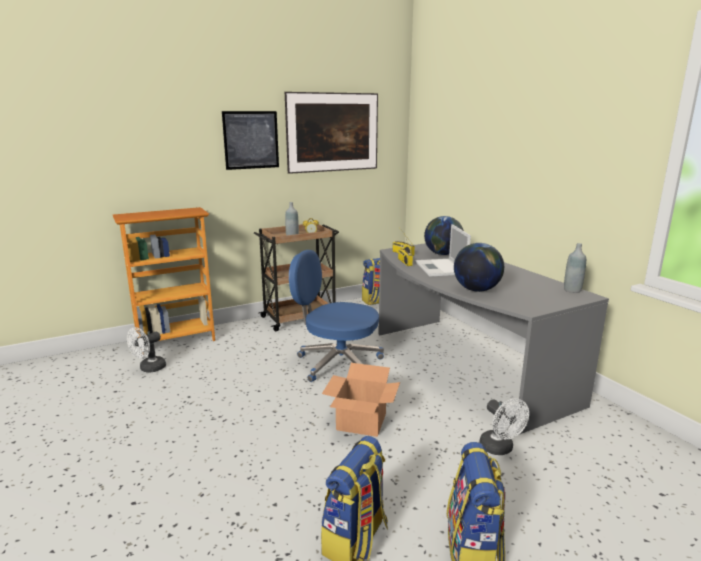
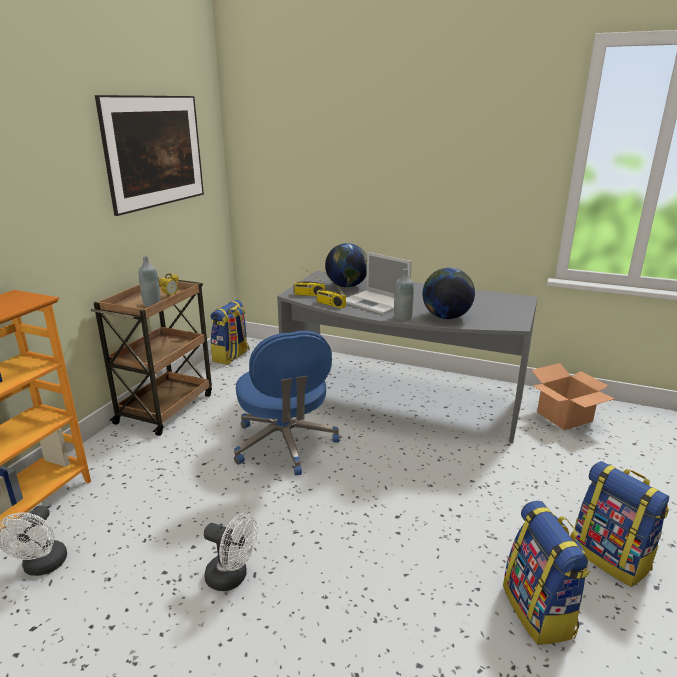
camera: 40 degrees left, 5 degrees up
picture [222,111,279,170] -> none
blue office chair [289,250,384,382] -> blue office chair turned 90 degrees counterclockwise [234,331,339,475]
cardboard box [322,363,400,437] -> cardboard box moved to [532,363,615,430]
white fan [479,399,529,455] -> white fan moved to [204,513,258,591]
grey bottle [564,243,586,293] -> grey bottle moved to [394,269,414,321]

